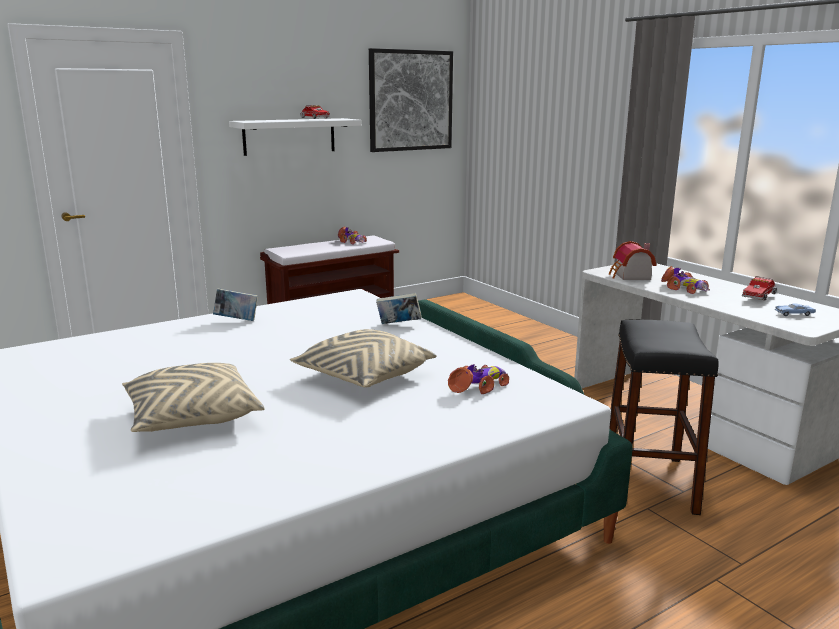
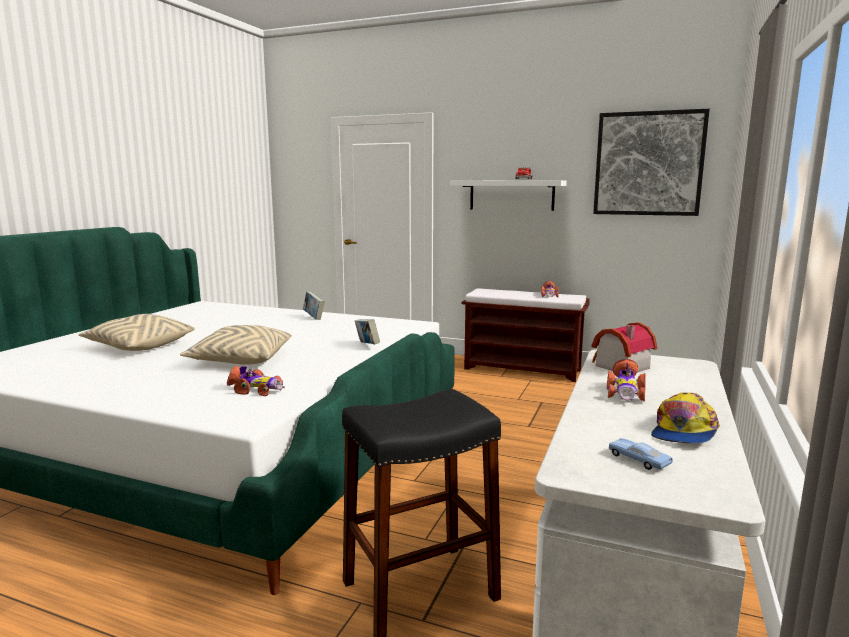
camera: 55 degrees right, 5 degrees down
toy truck [742,276,777,301] -> cap [651,392,720,443]

